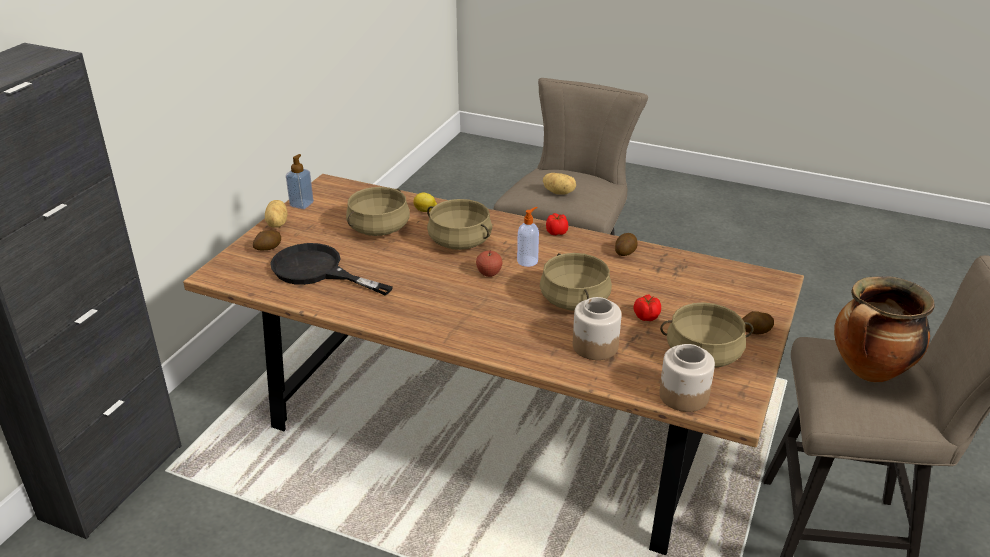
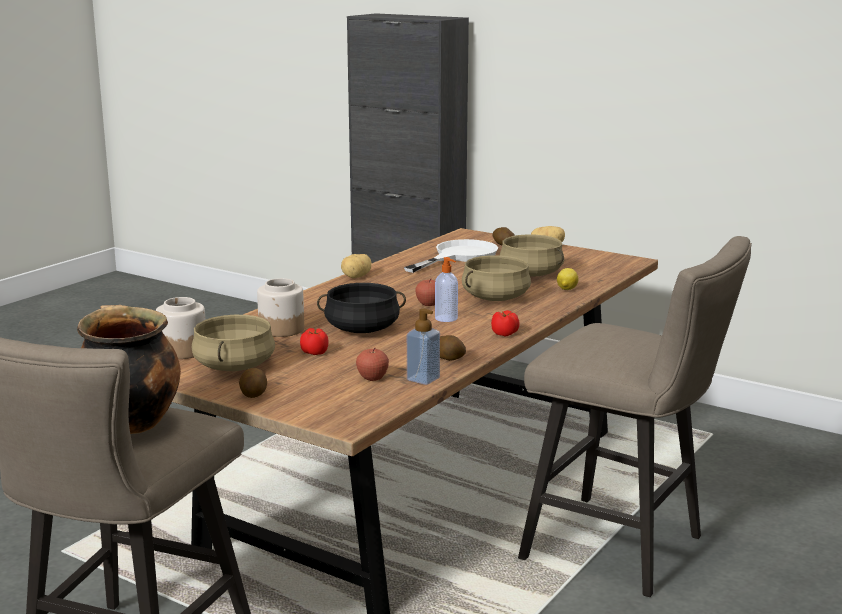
camera: 100 degrees right, 15 degrees down
black frying pan [270,243,393,295] -> white frying pan [404,239,498,273]
soap dispenser [286,154,314,209] -> soap dispenser moved to [407,309,440,385]
beige cooking pot [540,253,612,311] -> black cooking pot [317,283,406,333]
potato [543,173,576,195] -> potato moved to [341,254,371,278]
none -> apple [356,348,389,381]

